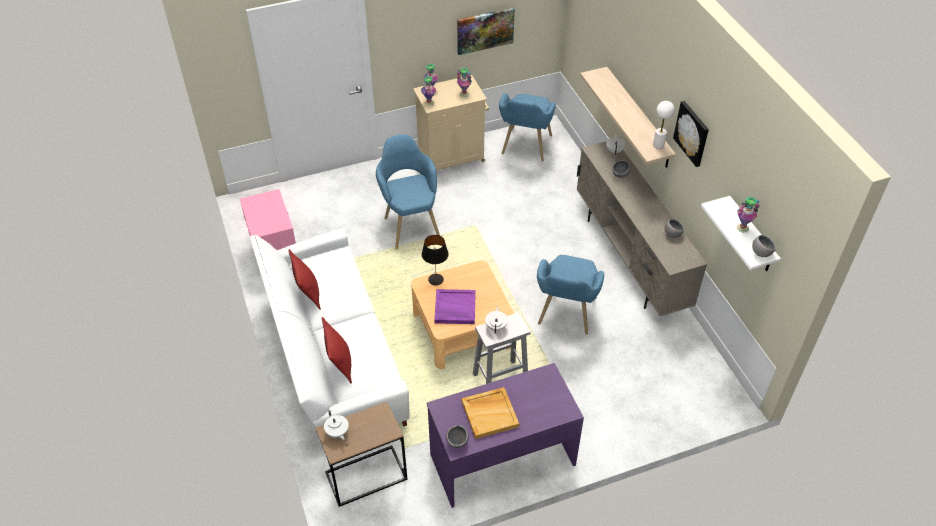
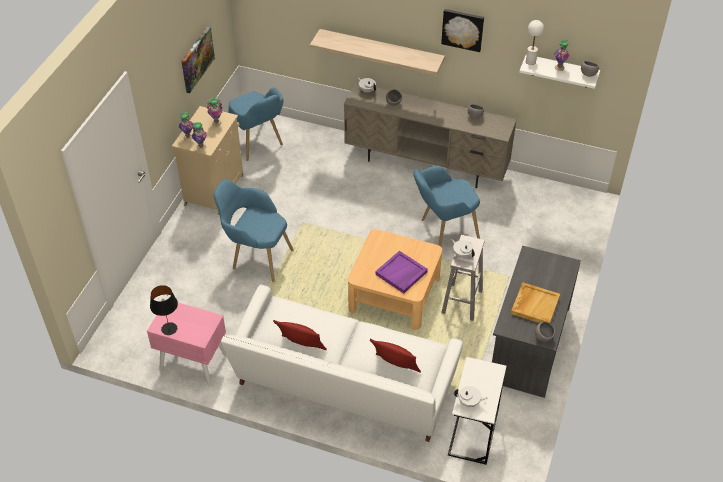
camera: 50 degrees left, 0 degrees up
brown side table [315,401,408,507] -> white side table [448,357,506,465]
black table lamp [422,235,449,285] -> black table lamp moved to [150,285,178,335]
purple desk [426,363,584,508] -> grey desk [492,245,581,398]
blue armchair [537,255,604,335] -> blue armchair turned 105 degrees clockwise [413,166,480,246]
white table lamp [653,101,675,149] -> white table lamp moved to [526,20,544,65]

